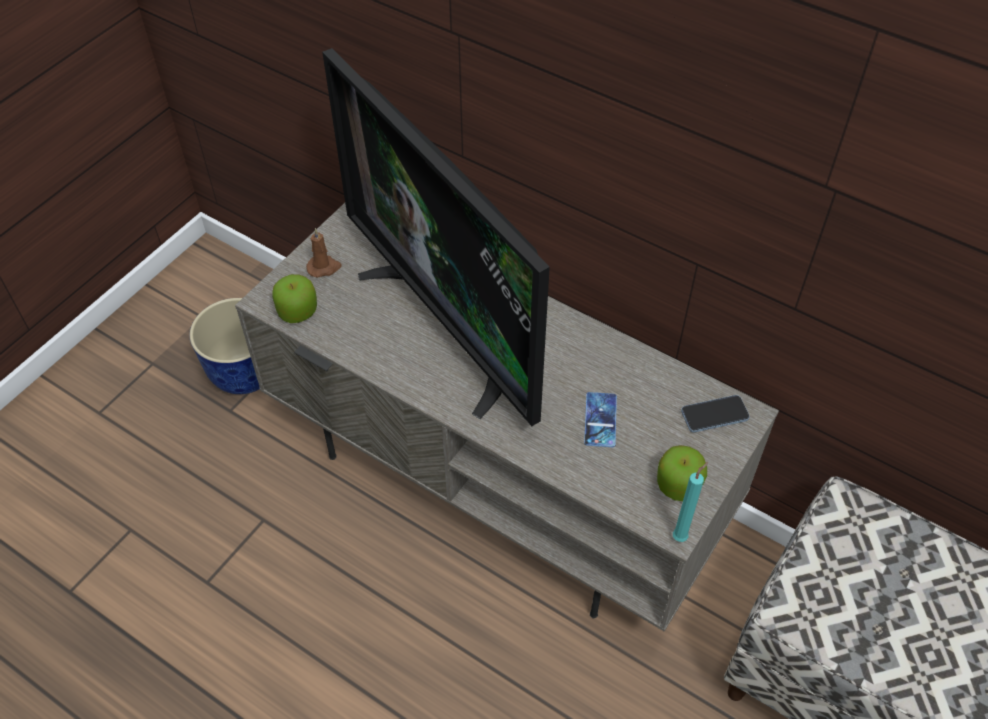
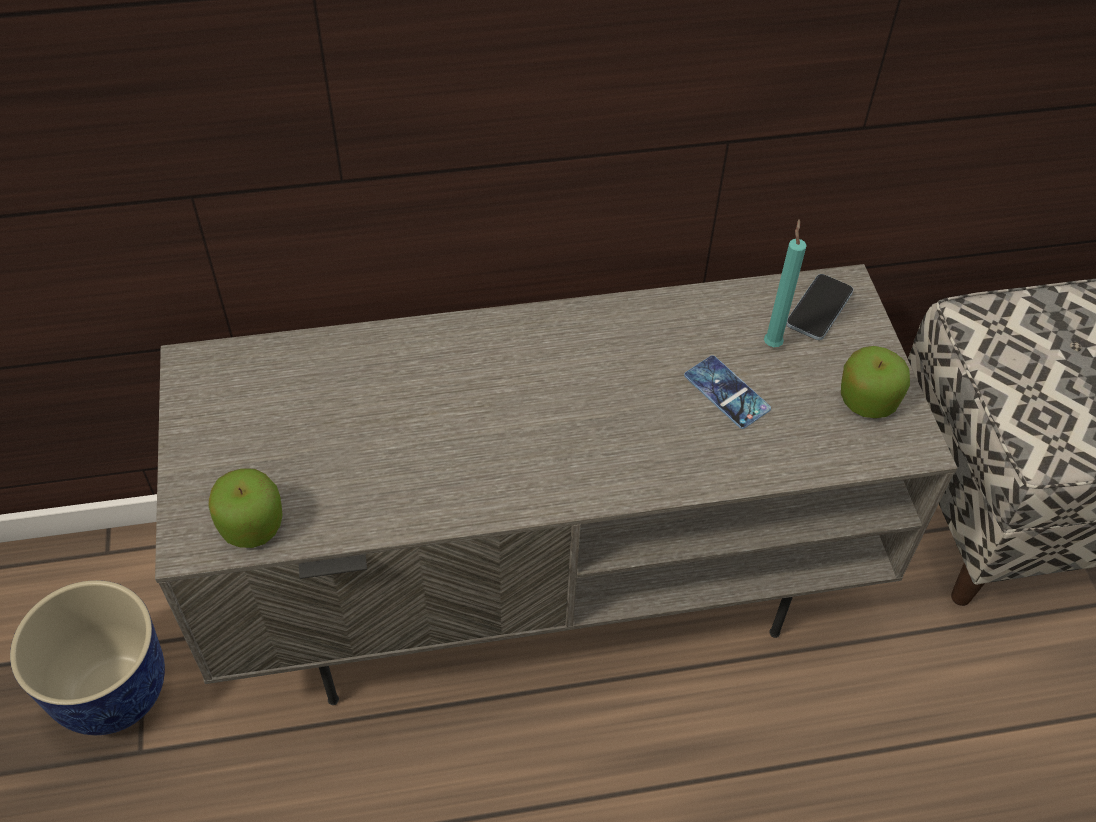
camera: 45 degrees left, 0 degrees up
brown candle [306,228,342,278] -> none
television [322,48,550,426] -> none
turquoise candle [673,462,708,542] -> turquoise candle moved to [764,219,807,347]

